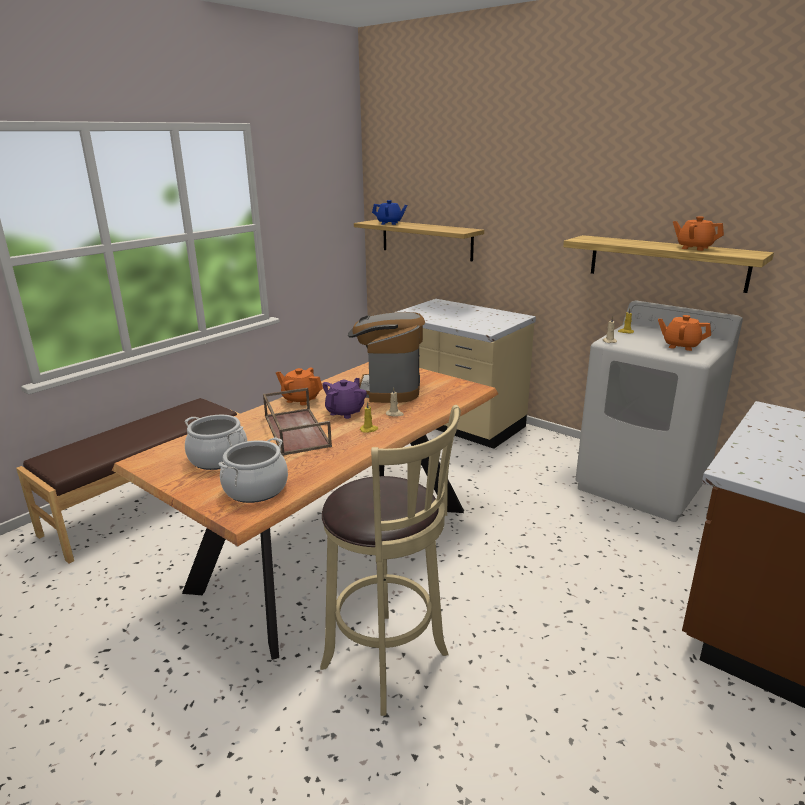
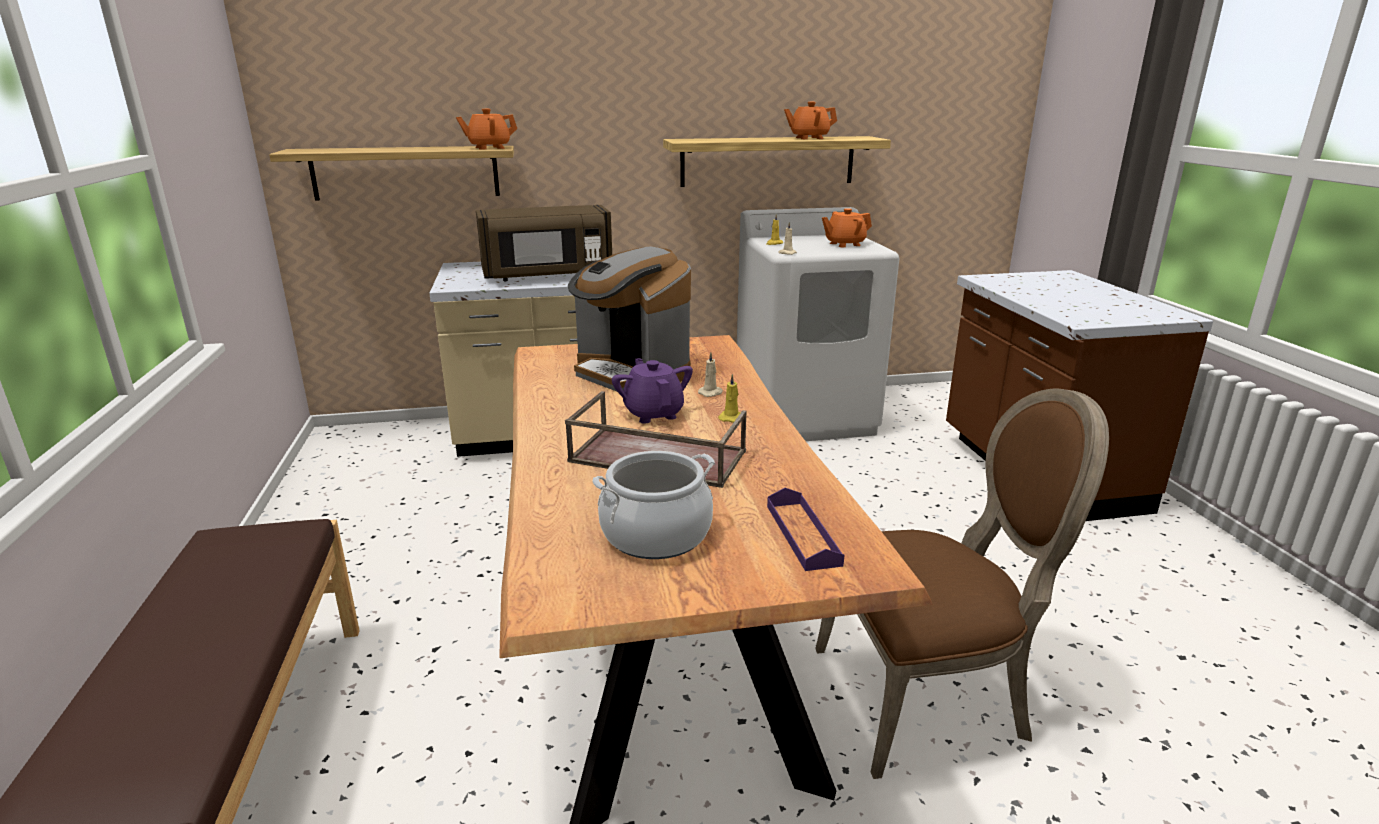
camera: 50 degrees left, 0 degrees up
cooking pot [218,438,288,503] -> purple tray [767,488,844,571]
orange teapot [276,367,323,405] -> orange teapot moved to [456,109,517,149]
beige stool [320,405,461,716] -> brown chair [815,389,1109,779]
blue teapot [372,200,407,225] -> none
none -> brown microwave [476,205,612,281]

